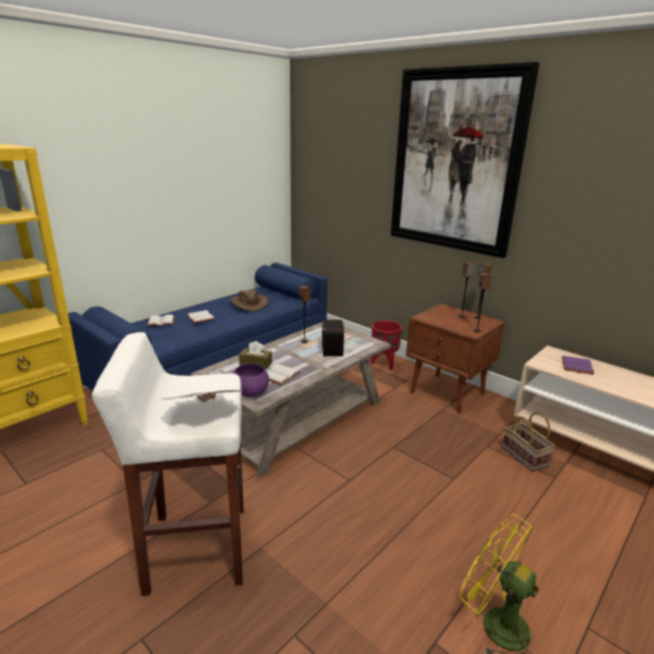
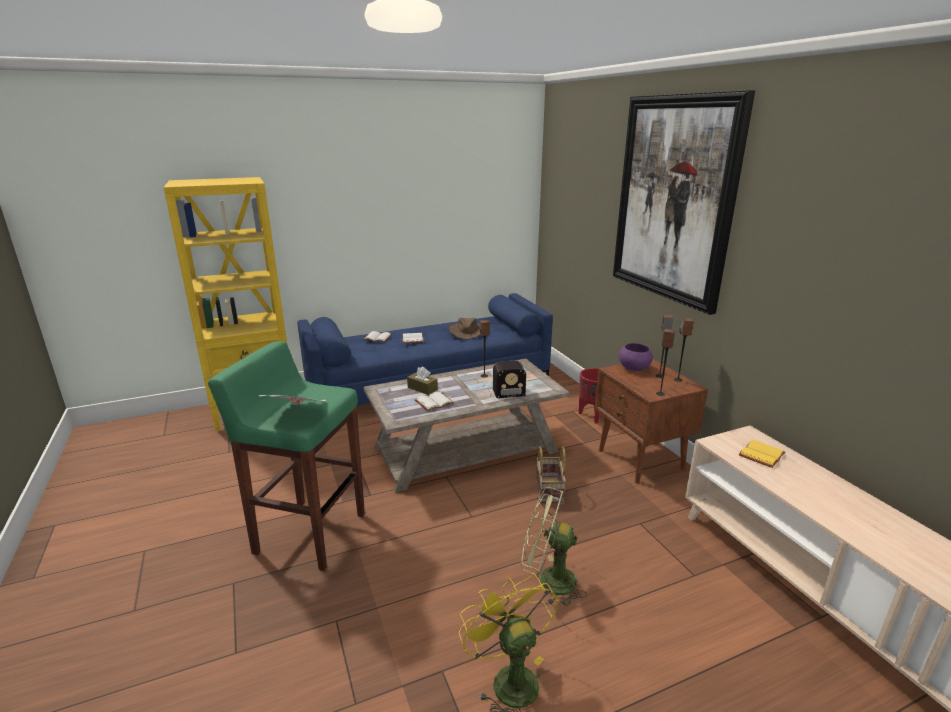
camera: 25 degrees right, 0 degrees up
white stool [92,332,244,596] -> green stool [208,341,365,571]
purple bowl [233,364,269,397] -> purple bowl moved to [619,343,653,371]
radio [311,320,346,365] -> radio turned 60 degrees clockwise [474,361,526,400]
basket [502,412,555,472] -> basket moved to [536,447,566,503]
purple book [561,356,594,375] -> yellow book [739,440,785,468]
none -> green fan [521,487,587,606]

